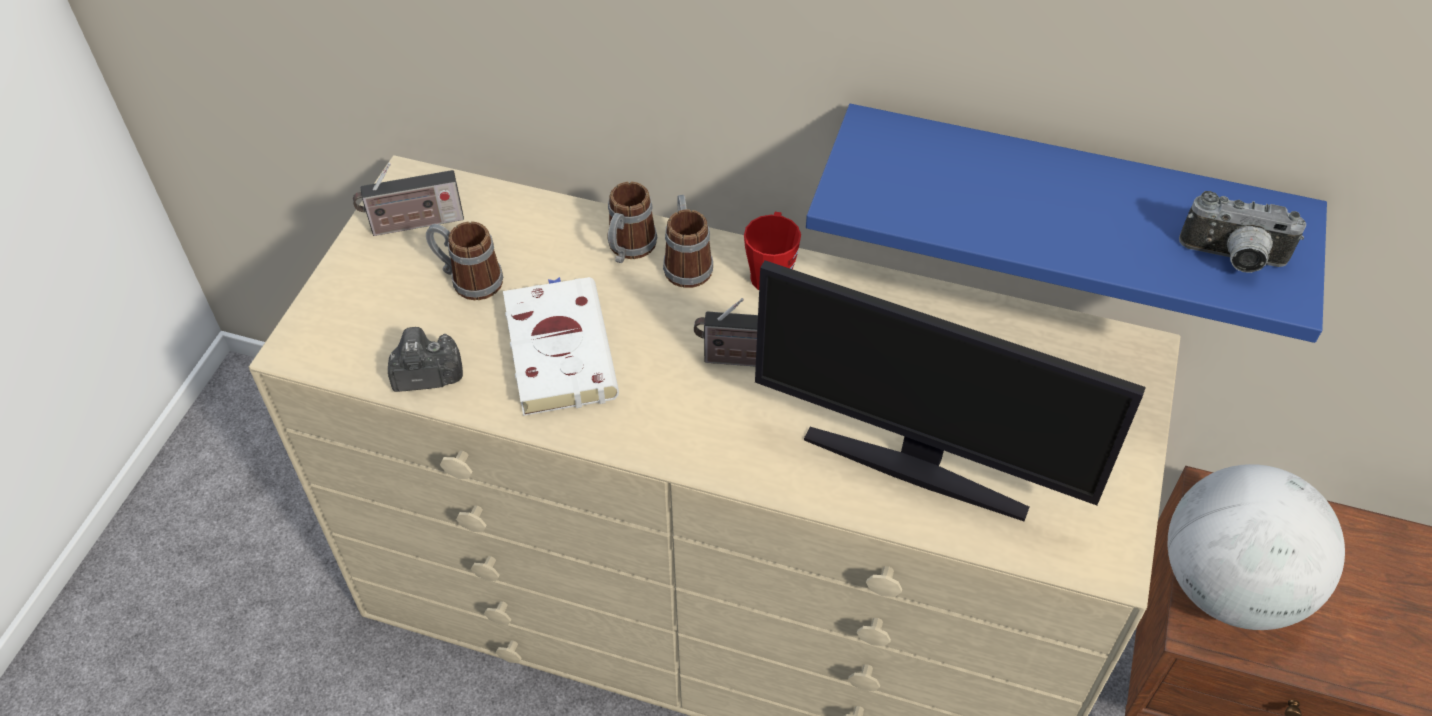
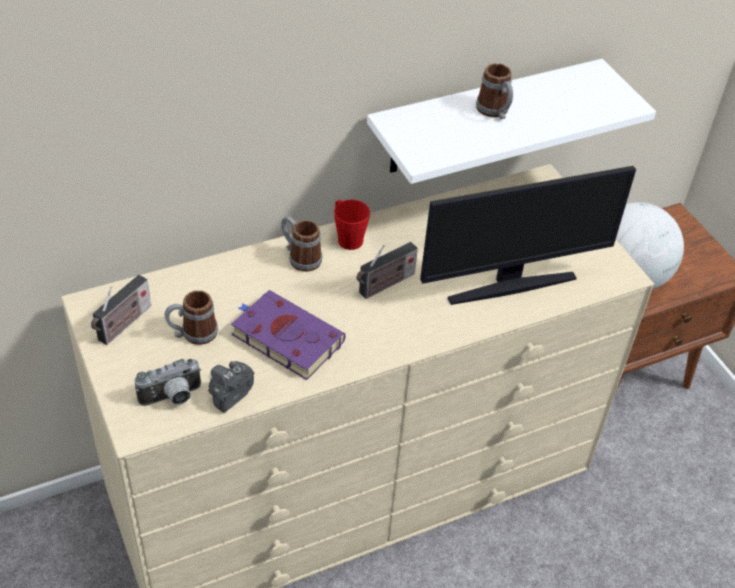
camera: 45 degrees left, 5 degrees down
white book [503,277,619,416] -> purple book [231,290,346,380]
mug [608,181,658,263] -> mug moved to [476,63,513,119]
blue shelf [806,104,1327,343] -> white shelf [367,59,656,184]
camera [1179,191,1306,273] -> camera moved to [135,359,201,406]

